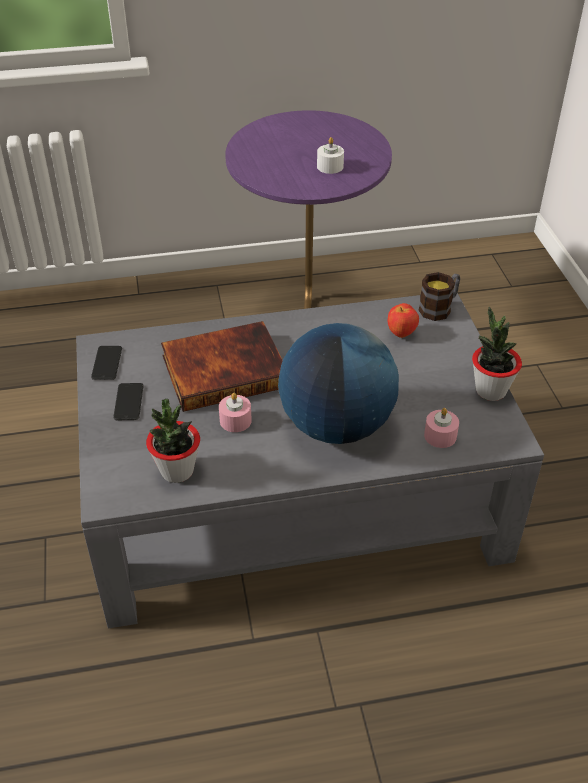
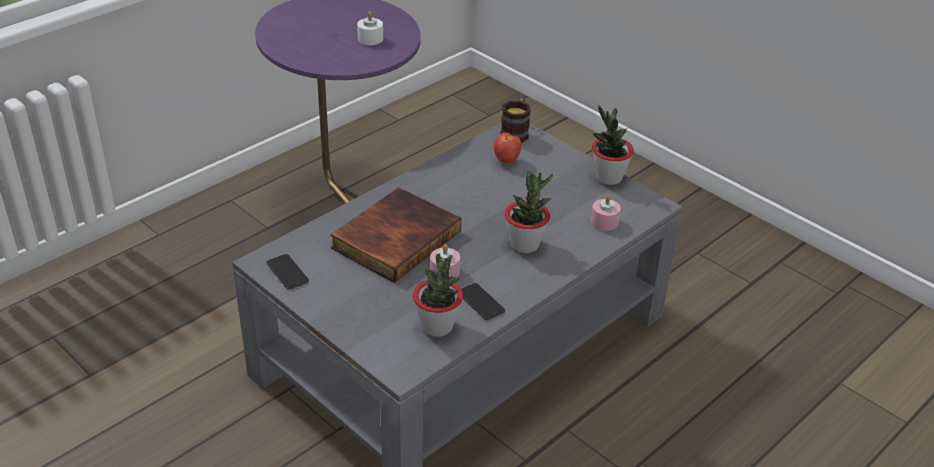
camera: 35 degrees left, 5 degrees down
phone [113,383,143,420] -> phone moved to [461,283,505,320]
globe [278,323,399,444] -> potted plant [505,170,553,253]

